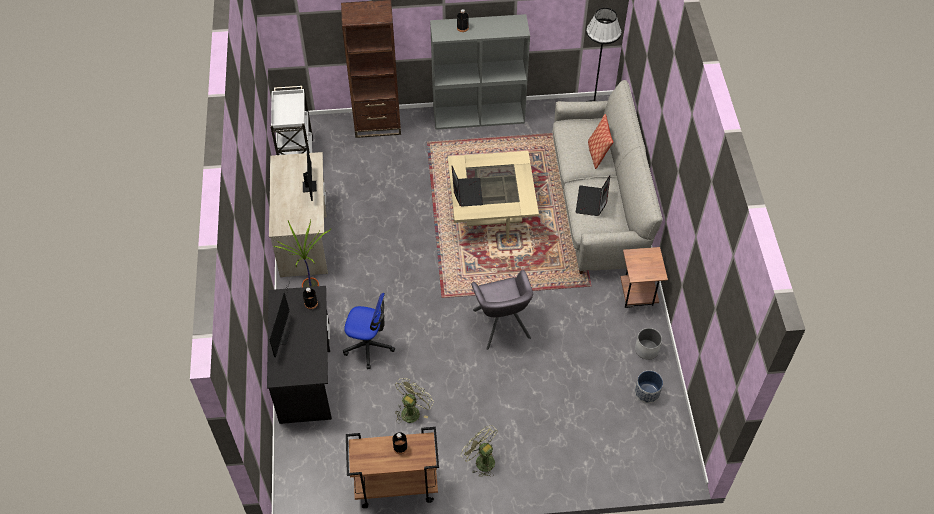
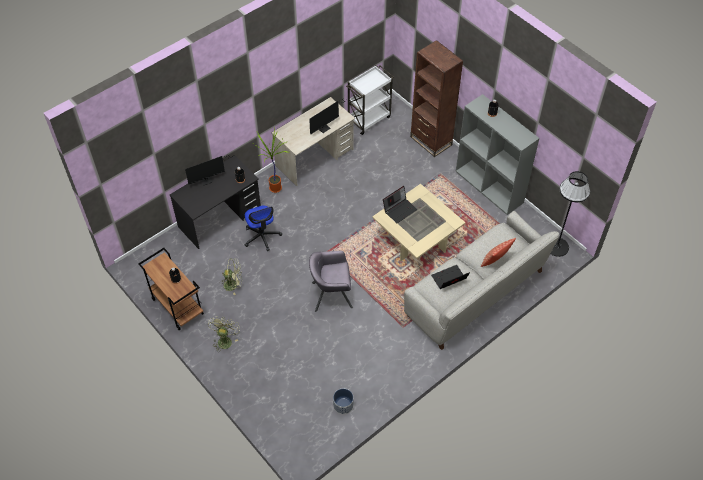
camera: 55 degrees right, 0 degrees up
grey armchair [471,270,533,350] -> grey armchair turned 45 degrees clockwise [309,251,353,312]
brown side table [620,247,668,308] -> none
white planter [635,328,662,360] -> none

